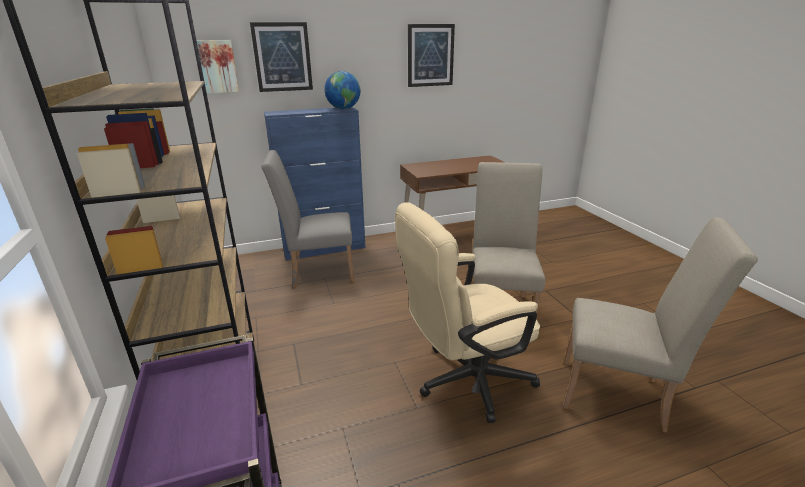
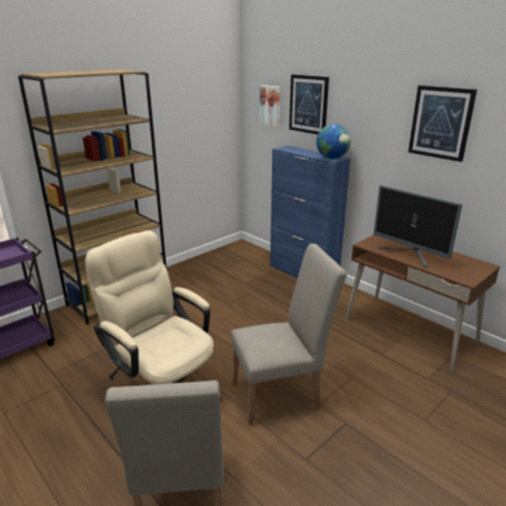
camera: 65 degrees right, 0 degrees up
grey chair [261,150,355,288] -> none
none -> monitor [374,185,462,268]

